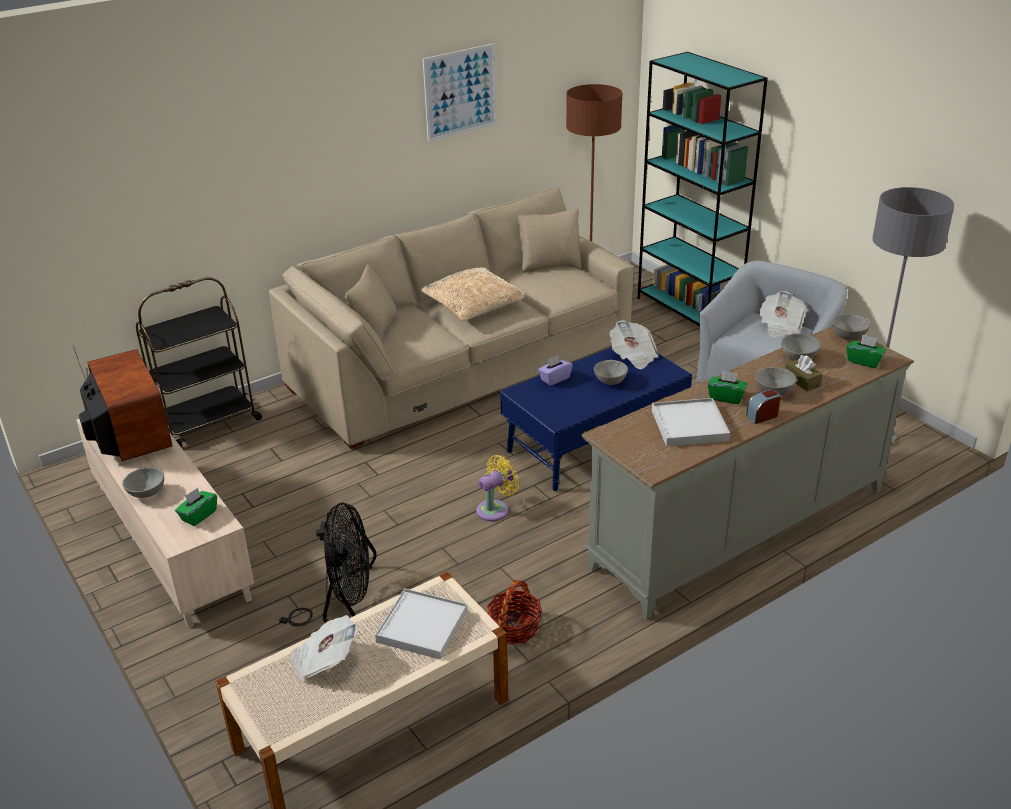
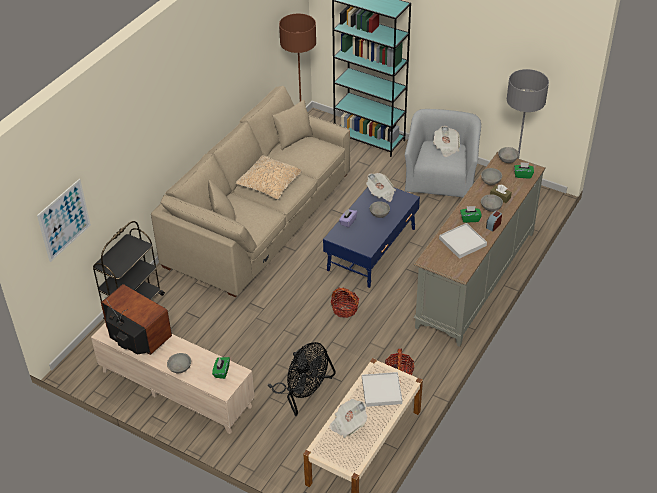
camera: 25 degrees left, 10 degrees up
black fan [279,502,377,638] -> black fan turned 60 degrees clockwise [268,342,336,417]
picture [423,43,497,142] -> picture moved to [37,179,91,262]
yellow fan [476,455,519,522] -> basket [331,287,359,318]

